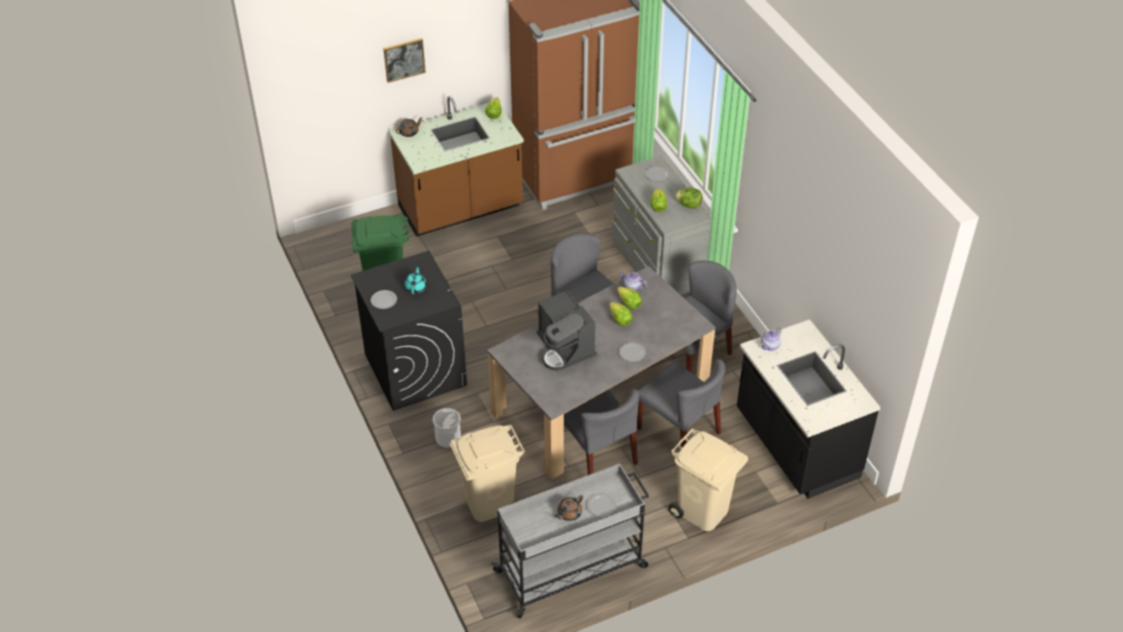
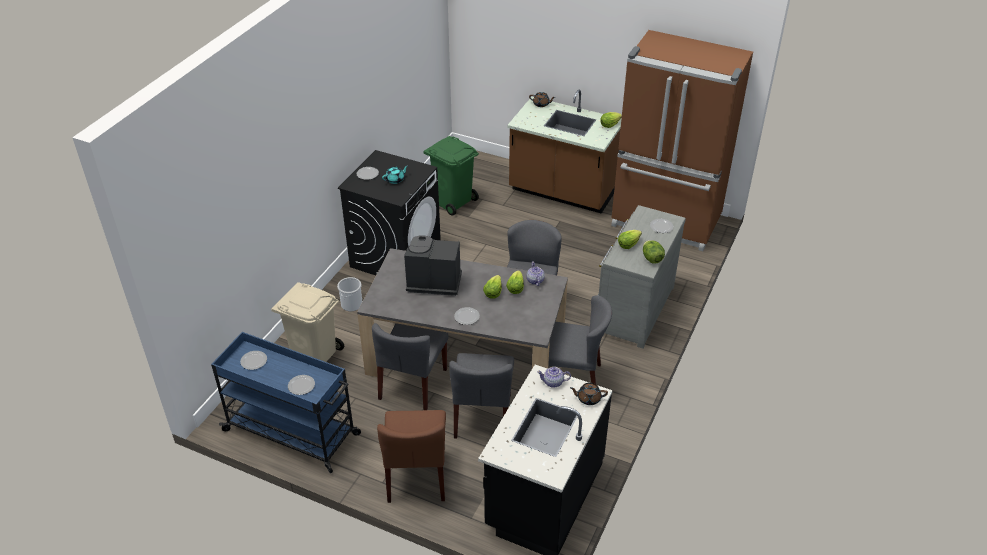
camera: 50 degrees right, 5 degrees down
picture [383,38,426,83] -> none
grey cart [491,464,649,618] -> blue cart [211,332,361,473]
coffee machine [537,290,597,371] -> coffee machine turned 75 degrees clockwise [404,235,462,296]
brown teapot [555,495,583,521] -> brown teapot moved to [570,383,608,405]
beige trash can [668,429,748,531] -> brown chair [377,410,446,503]
none -> plate [240,351,267,370]

